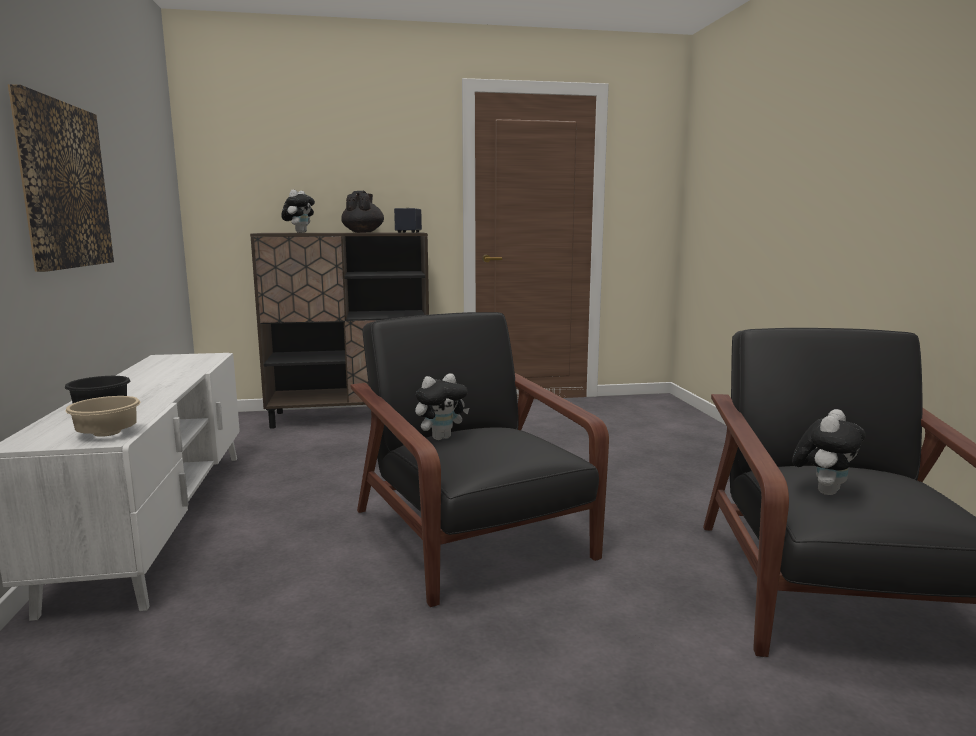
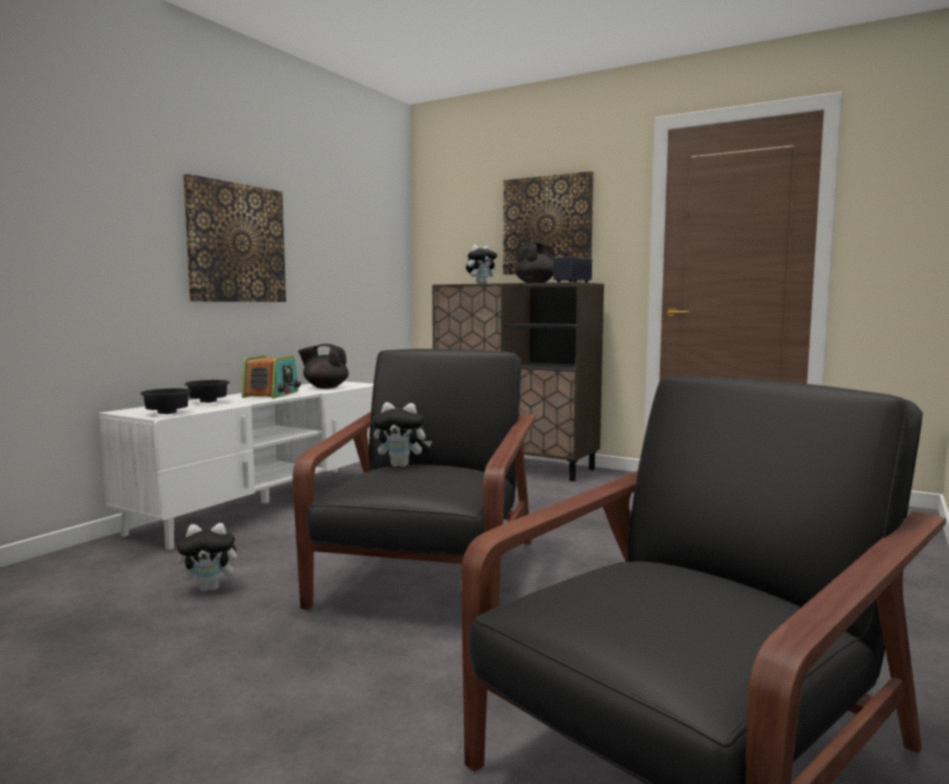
camera: 40 degrees right, 5 degrees down
beige bowl [66,396,140,437] -> black bowl [140,388,191,414]
plush toy [792,409,866,495] -> plush toy moved to [177,523,244,591]
none -> radio [242,355,301,399]
none -> black teapot [298,344,349,389]
none -> picture [503,171,594,275]

